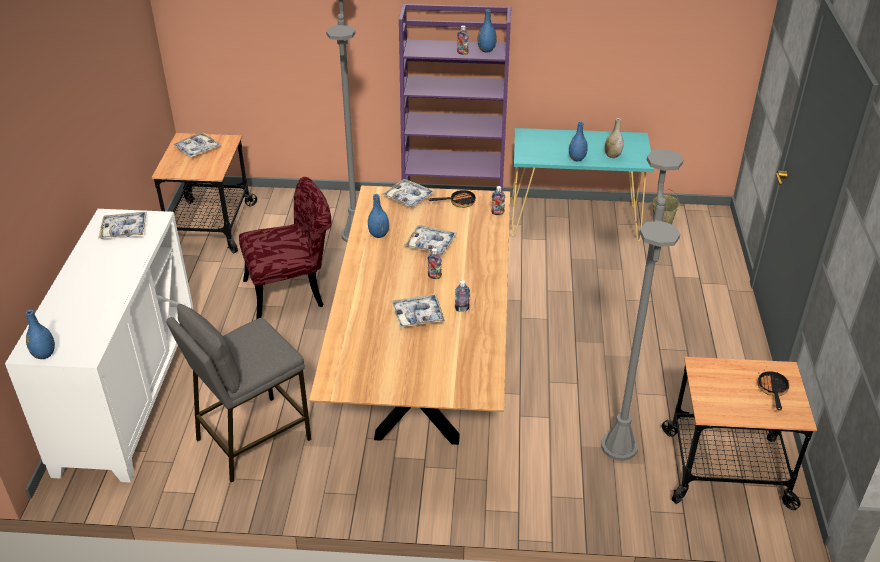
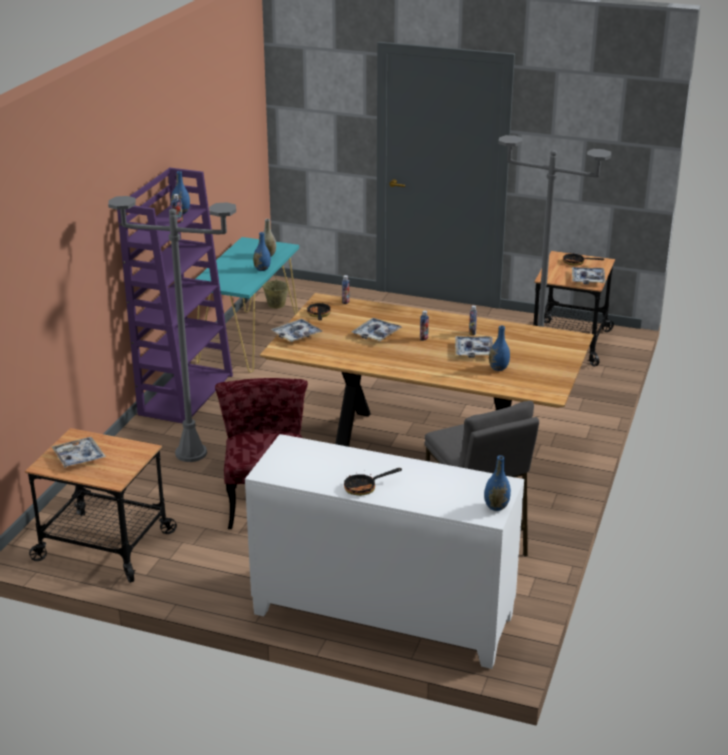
camera: 75 degrees left, 10 degrees down
tray [98,212,147,239] -> tray moved to [572,267,606,284]
blue vase [368,194,389,238] -> blue vase moved to [489,325,510,371]
none -> frying pan [344,468,402,496]

